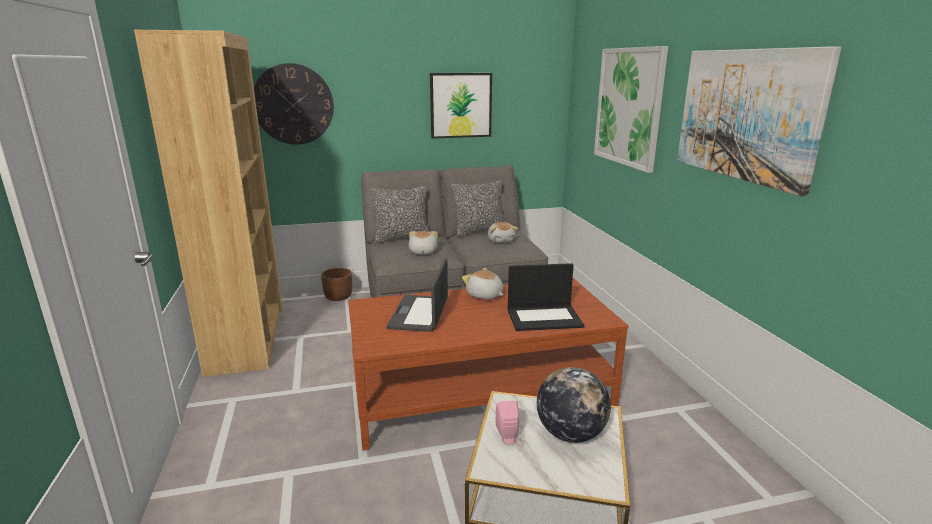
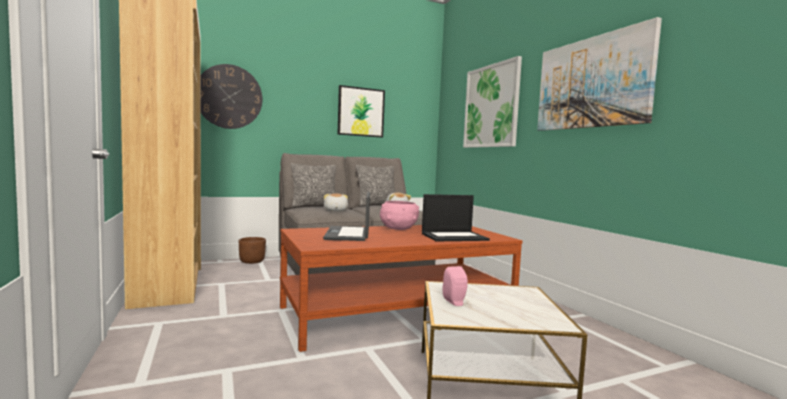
camera: 10 degrees left, 15 degrees down
plush toy [462,268,504,300] -> pink bowl [380,201,419,230]
globe [537,367,611,443] -> none

